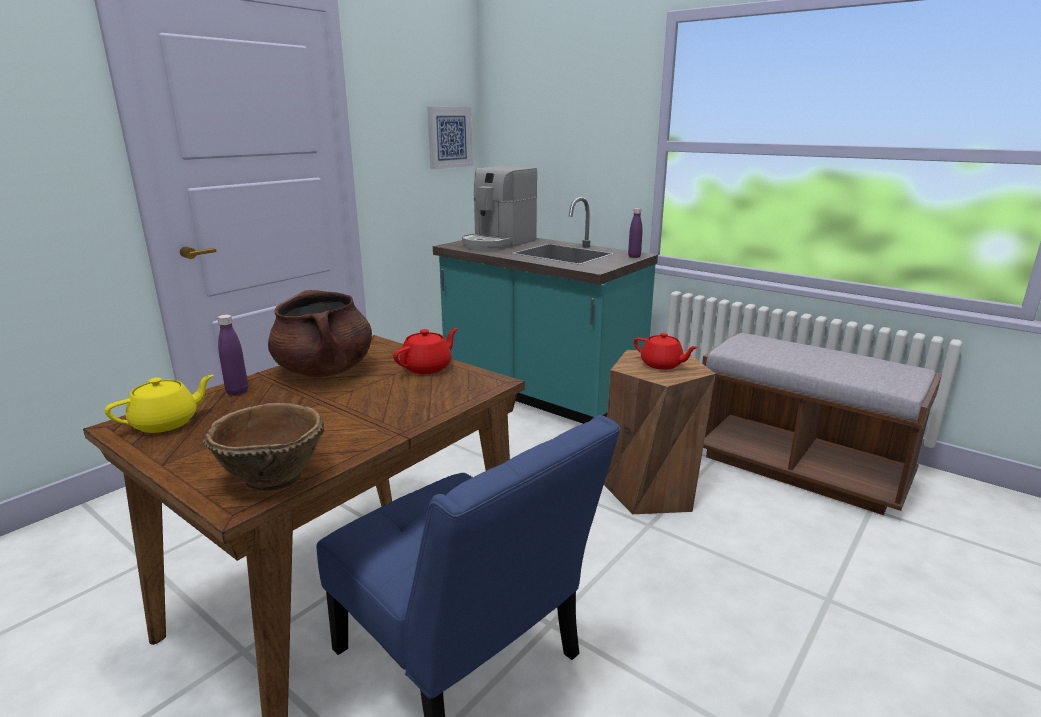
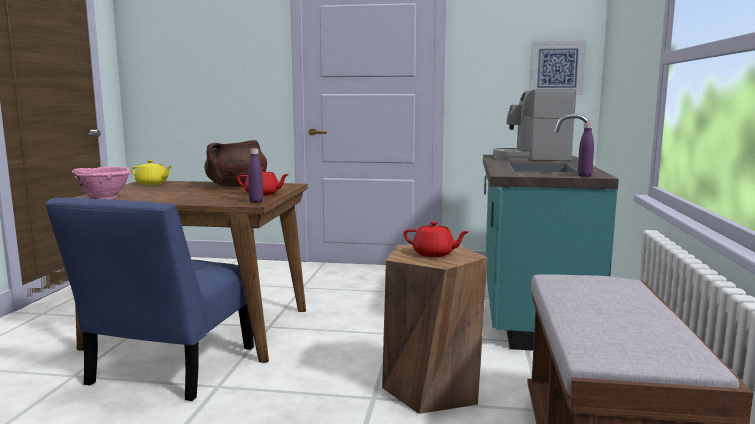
camera: 60 degrees right, 10 degrees down
brown bowl [203,403,324,491] -> pink bowl [72,167,131,199]
purple bottle [217,315,248,396] -> purple bottle moved to [248,149,263,203]
red teapot [634,333,698,370] -> red teapot turned 75 degrees counterclockwise [404,221,469,257]

